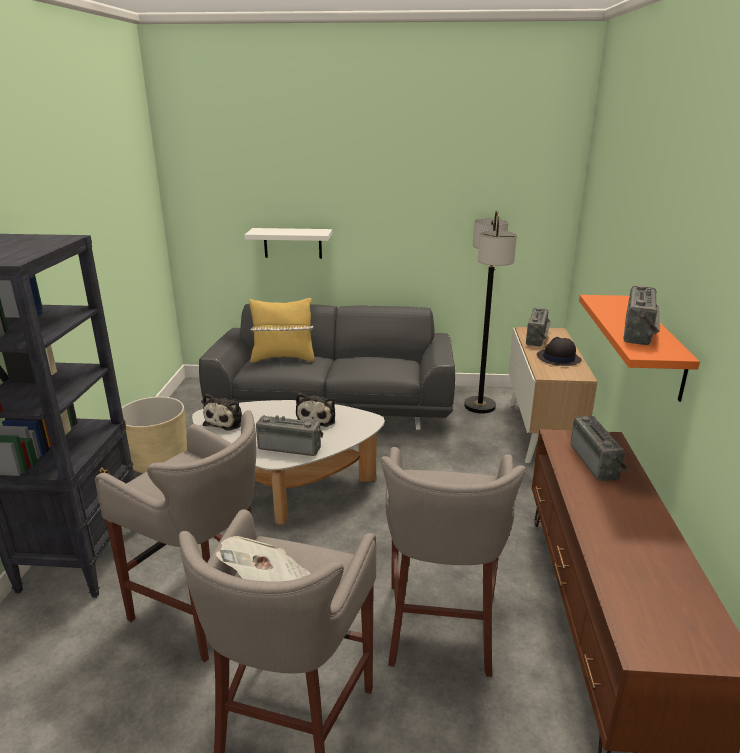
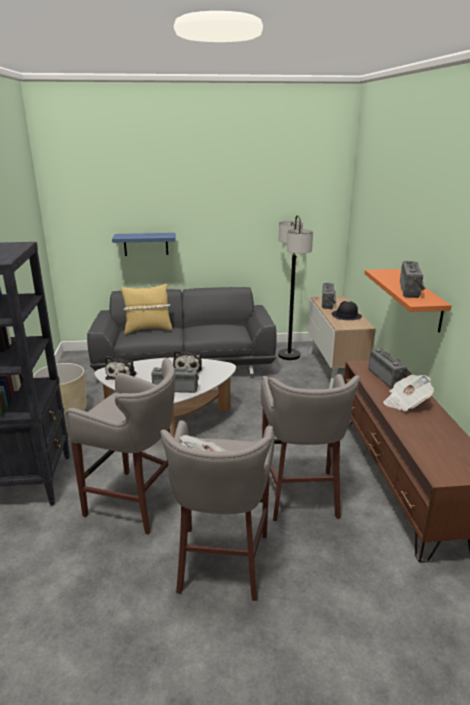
camera: 10 degrees left, 0 degrees up
white shelf [245,228,332,259] -> blue shelf [112,233,176,256]
none -> newspaper [383,375,434,412]

